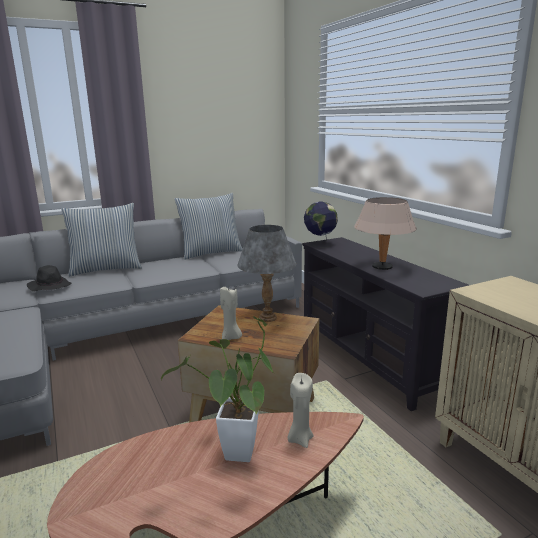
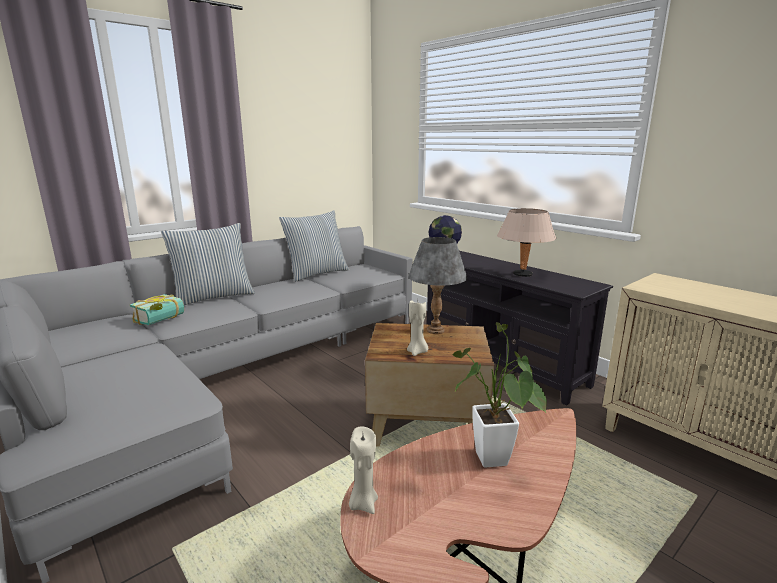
camera: 15 degrees left, 0 degrees up
black hat [27,265,71,292] -> book [130,294,184,325]
beige candle [288,373,313,448] -> beige candle moved to [349,426,378,514]

